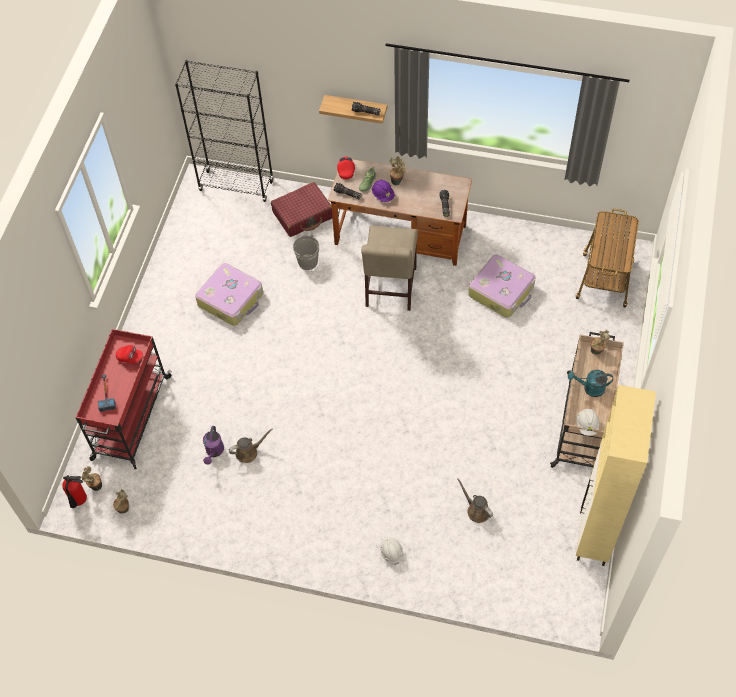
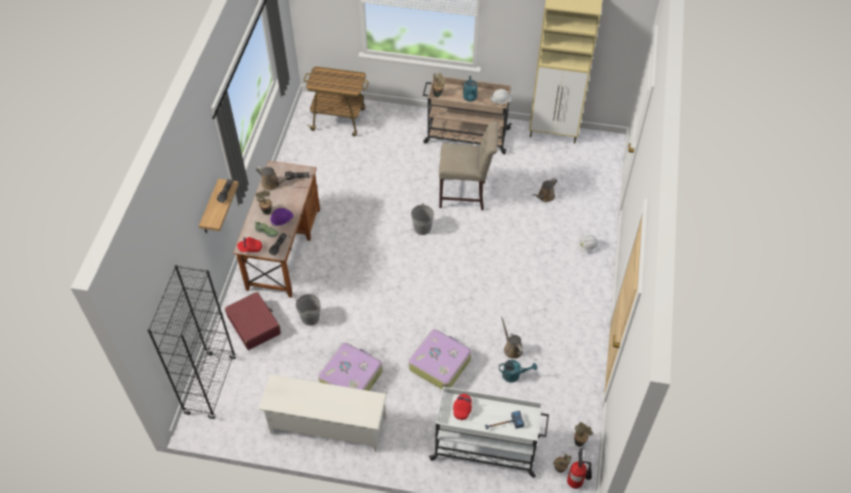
camera: 95 degrees left, 5 degrees down
red cart [76,329,172,469] -> white cart [429,387,549,478]
purple watering can [203,426,224,465] -> turquoise watering can [499,360,537,383]
beige chair [361,225,418,311] -> beige chair moved to [439,121,499,210]
suitcase [468,254,535,318] -> suitcase moved to [409,329,472,390]
none -> brown watering can [256,166,290,190]
none -> white shoe rack [259,374,387,452]
none -> grey bucket [411,203,434,235]

